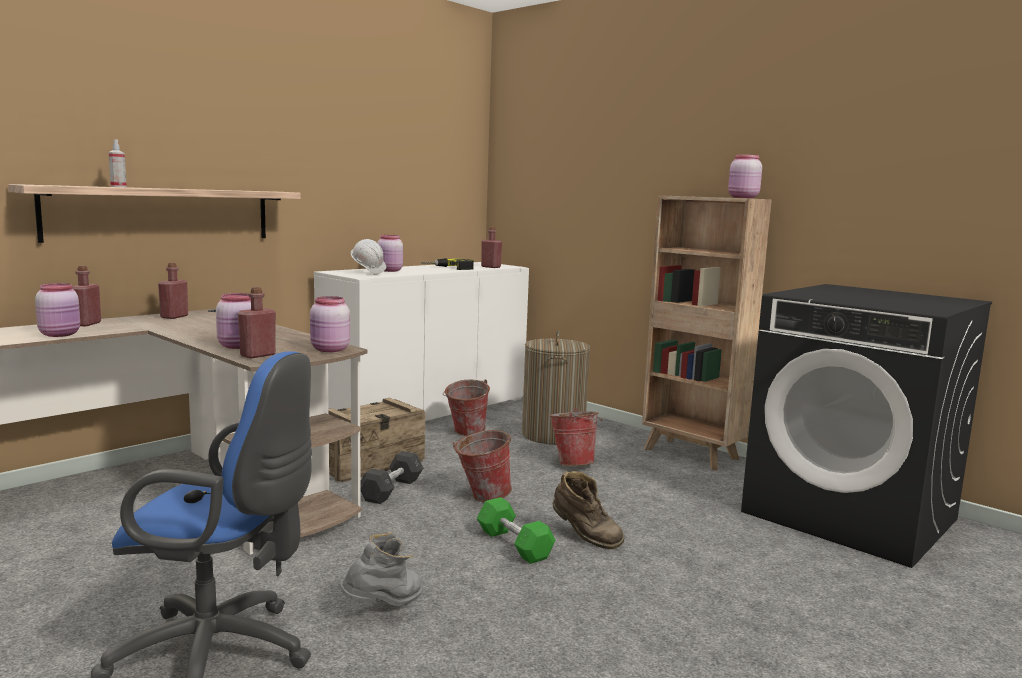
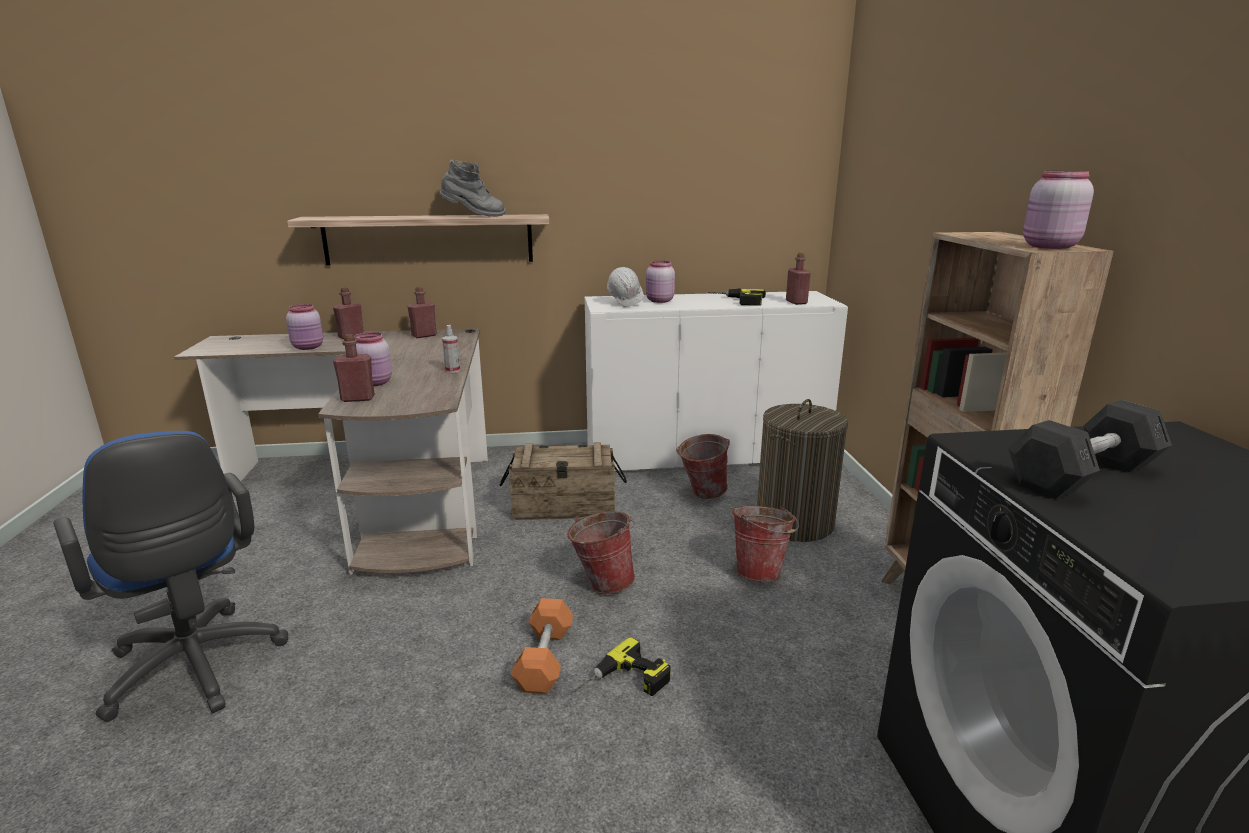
camera: 40 degrees right, 10 degrees up
spray bottle [108,139,127,187] -> spray bottle moved to [442,325,460,373]
pink jar [310,296,350,352] -> none
grey boot [339,532,422,607] -> grey boot moved to [439,159,506,217]
grey dumbbell [360,451,423,504] -> grey dumbbell moved to [1008,400,1172,499]
green dumbbell [477,497,556,564] -> orange dumbbell [511,598,573,694]
brown boot [553,471,625,549] -> power drill [574,637,671,696]

